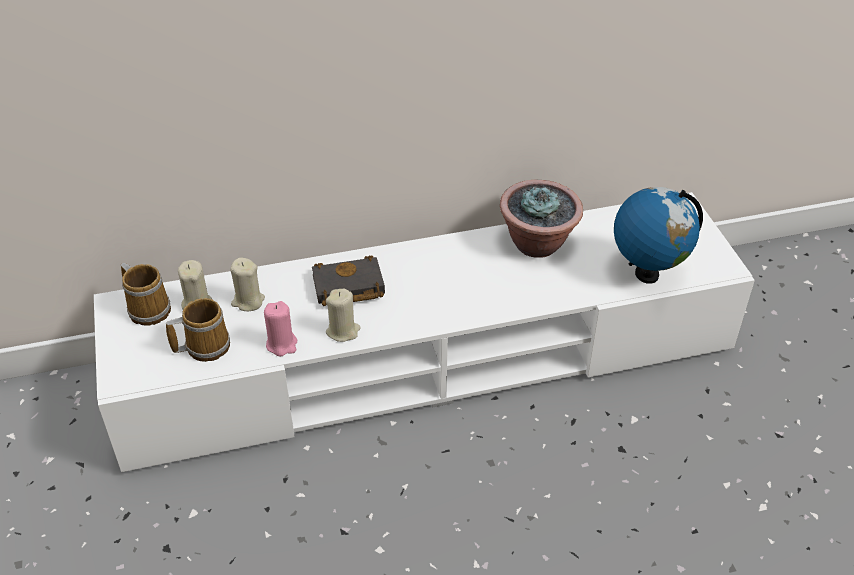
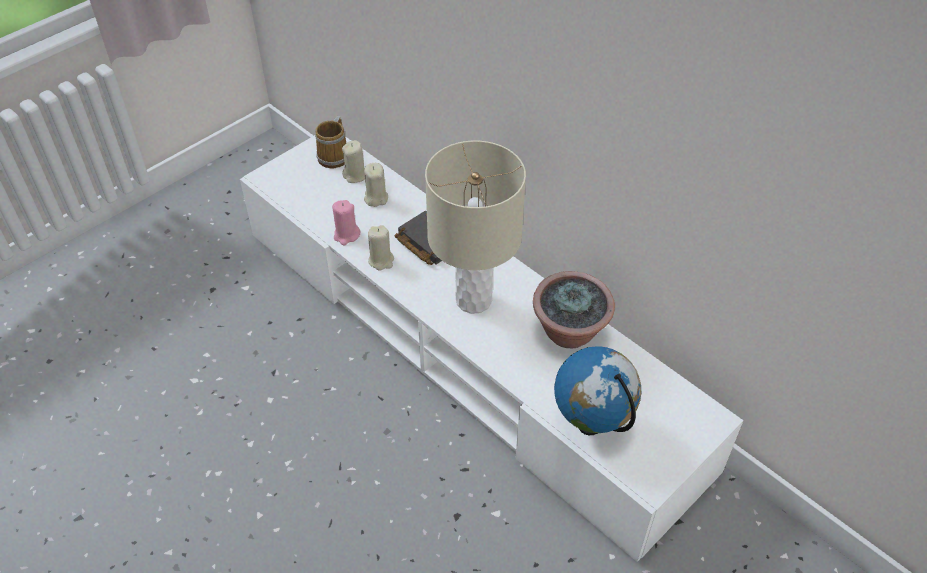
camera: 60 degrees right, 5 degrees up
mug [166,298,230,362] -> none
none -> beige table lamp [425,141,526,314]

